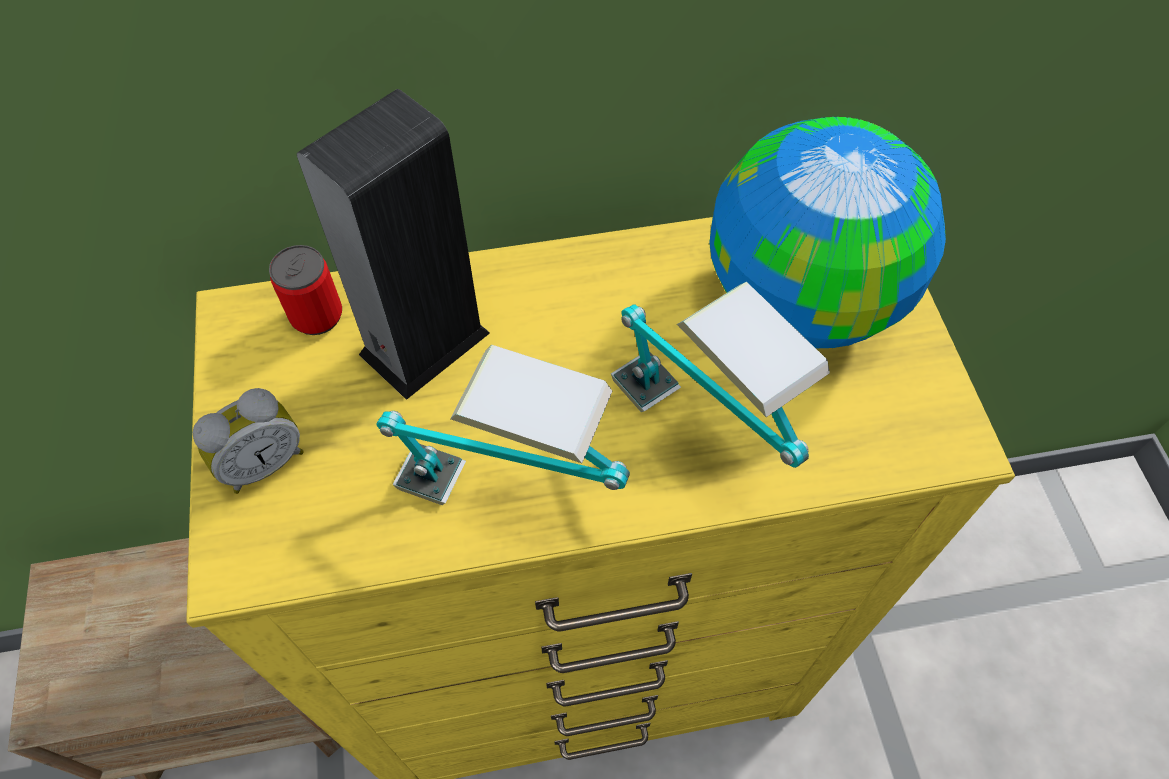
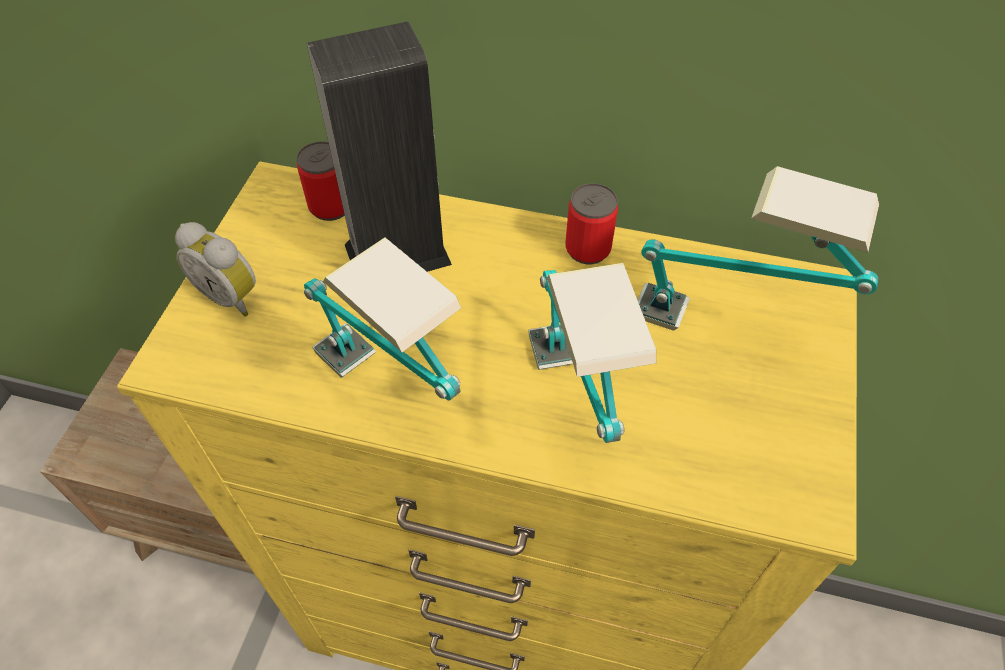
camera: 25 degrees right, 5 degrees down
alarm clock [192,388,304,494] -> alarm clock turned 45 degrees clockwise [175,222,256,317]
globe [709,117,946,349] -> table lamp [638,166,879,331]
none -> can [565,183,618,264]

